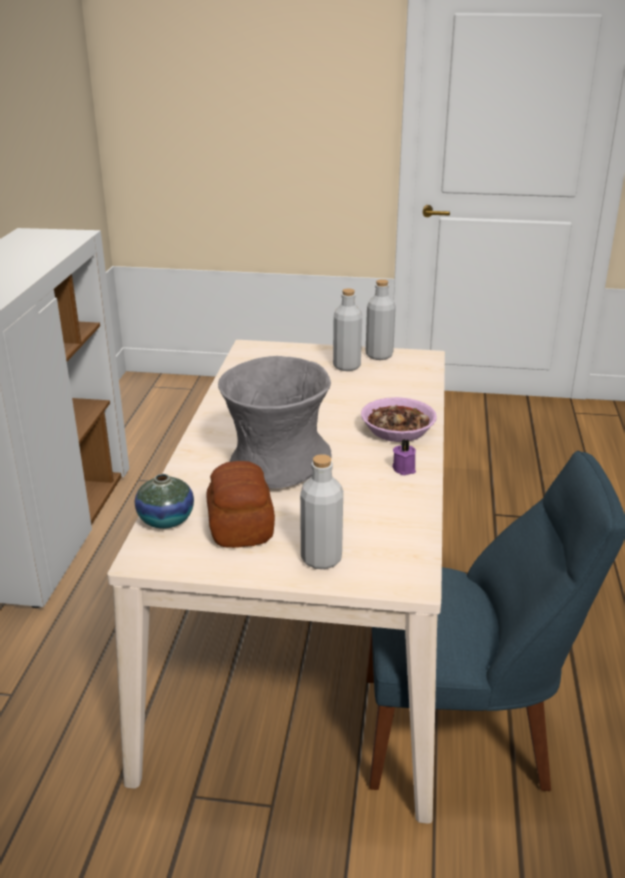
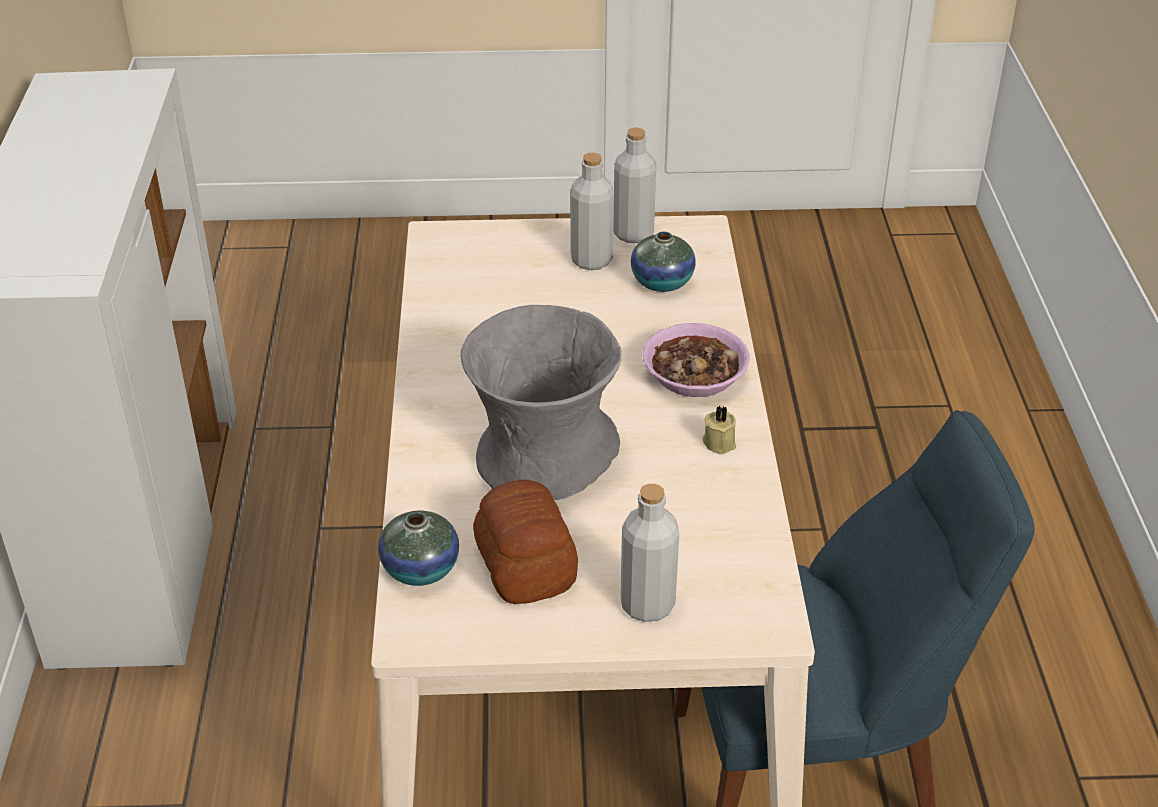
camera: 10 degrees left, 10 degrees up
purple candle [392,439,416,475] -> beige candle [702,406,736,454]
none -> vase [631,232,696,292]

